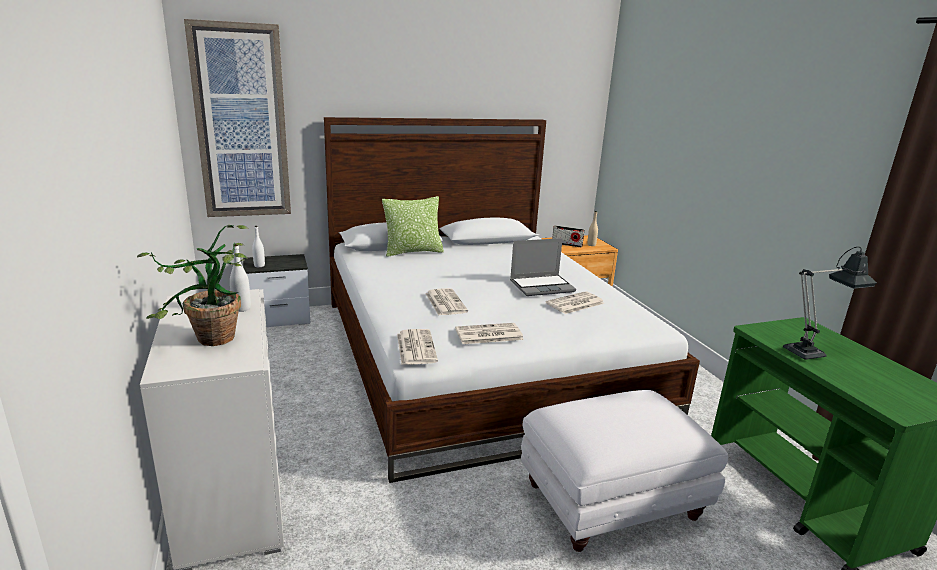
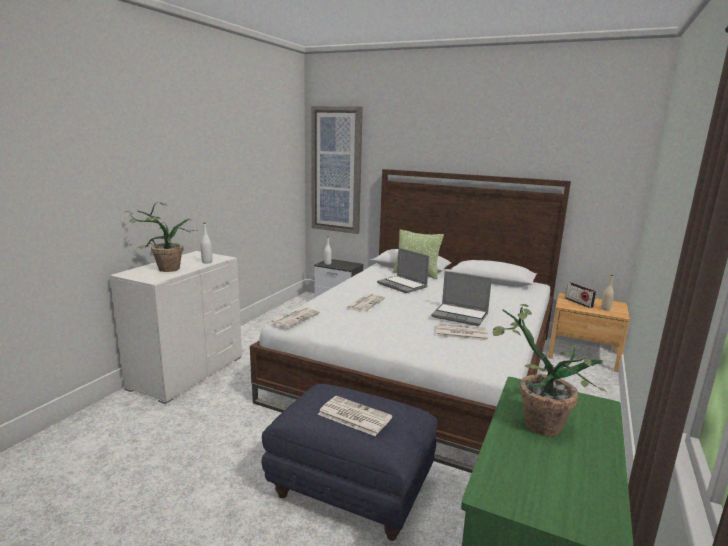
camera: 45 degrees right, 5 degrees down
newspaper [455,323,524,344] -> newspaper moved to [318,396,392,436]
white ottoman [521,390,728,552] -> blue ottoman [261,384,438,541]
table lamp [783,247,877,360] -> potted plant [493,304,605,436]
none -> laptop [377,248,429,293]

